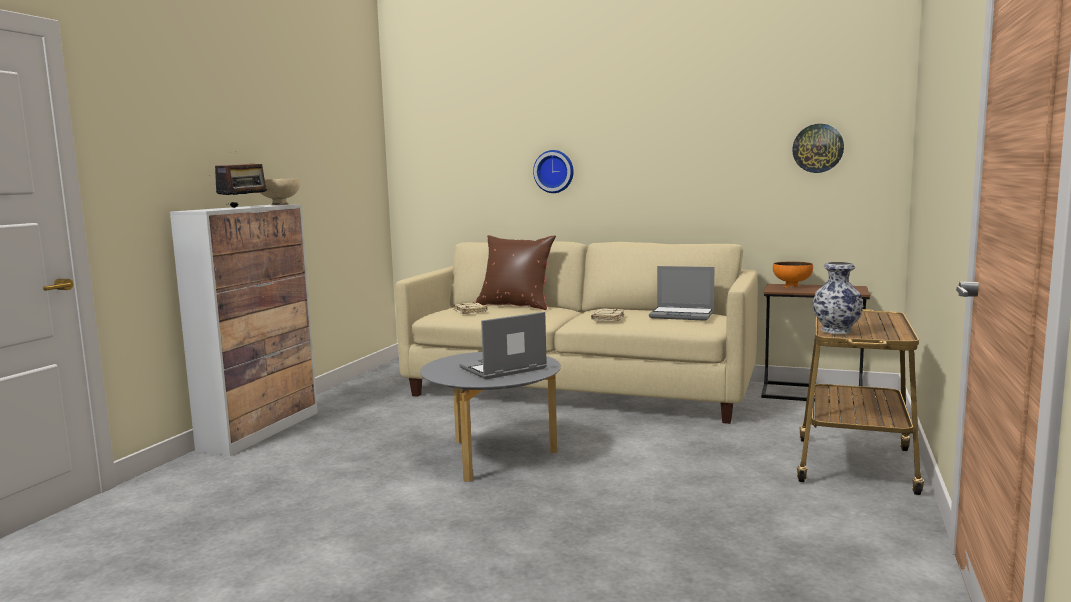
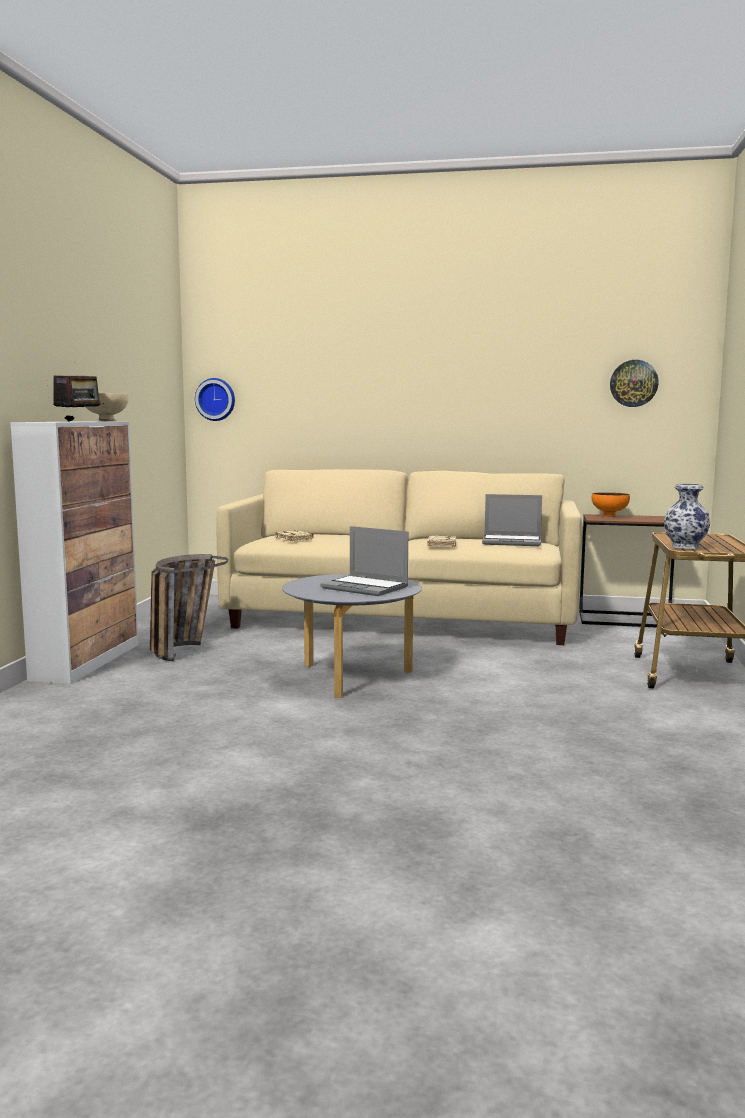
camera: 10 degrees left, 0 degrees up
laptop [460,312,547,379] -> laptop turned 105 degrees counterclockwise [320,526,408,596]
brown pillow [475,235,556,310] -> none
wall clock [533,150,574,193] -> wall clock moved to [195,378,235,421]
none -> basket [150,554,228,661]

